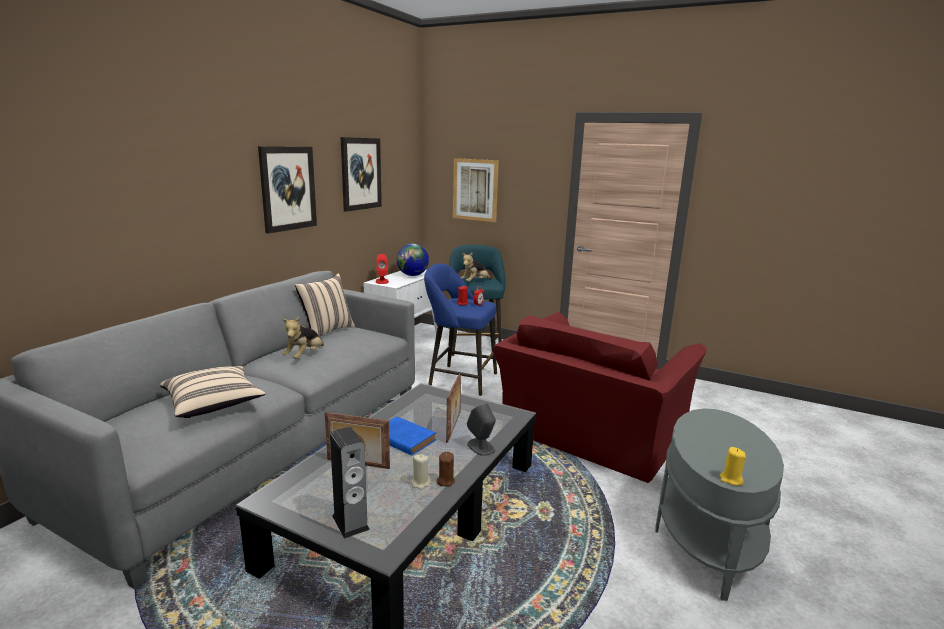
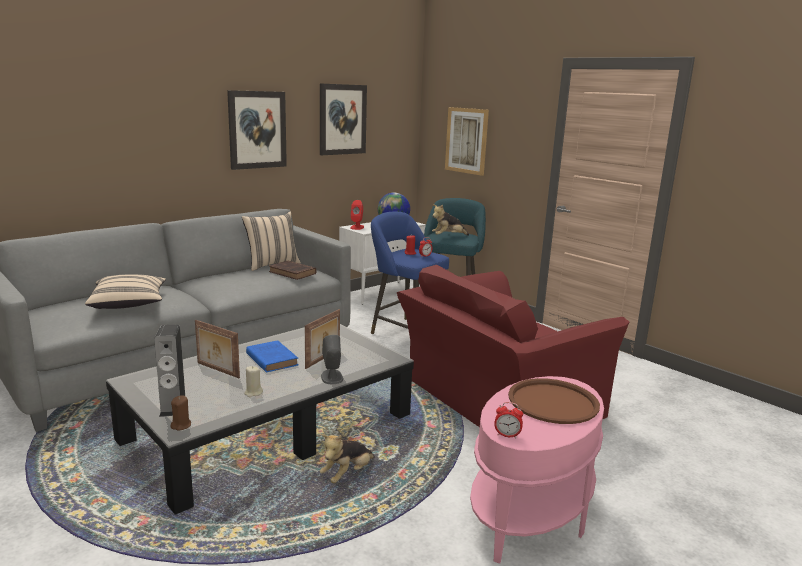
camera: 20 degrees right, 0 degrees up
plush toy [282,317,324,359] -> plush toy moved to [320,435,375,483]
brown candle [437,452,455,487] -> brown candle moved to [170,395,191,431]
grey side table [655,408,784,601] -> pink side table [470,376,604,564]
yellow candle [720,447,746,486] -> alarm clock [494,402,523,438]
none -> brown book [269,261,316,280]
none -> brown tray [508,378,600,424]

